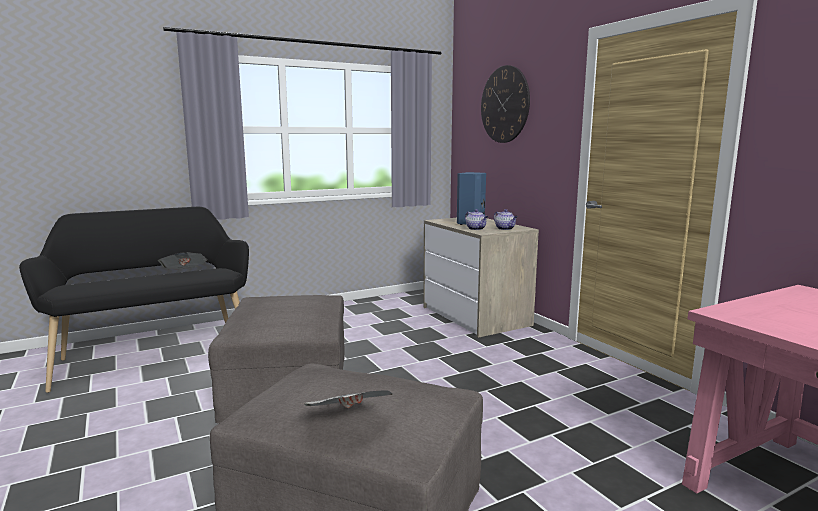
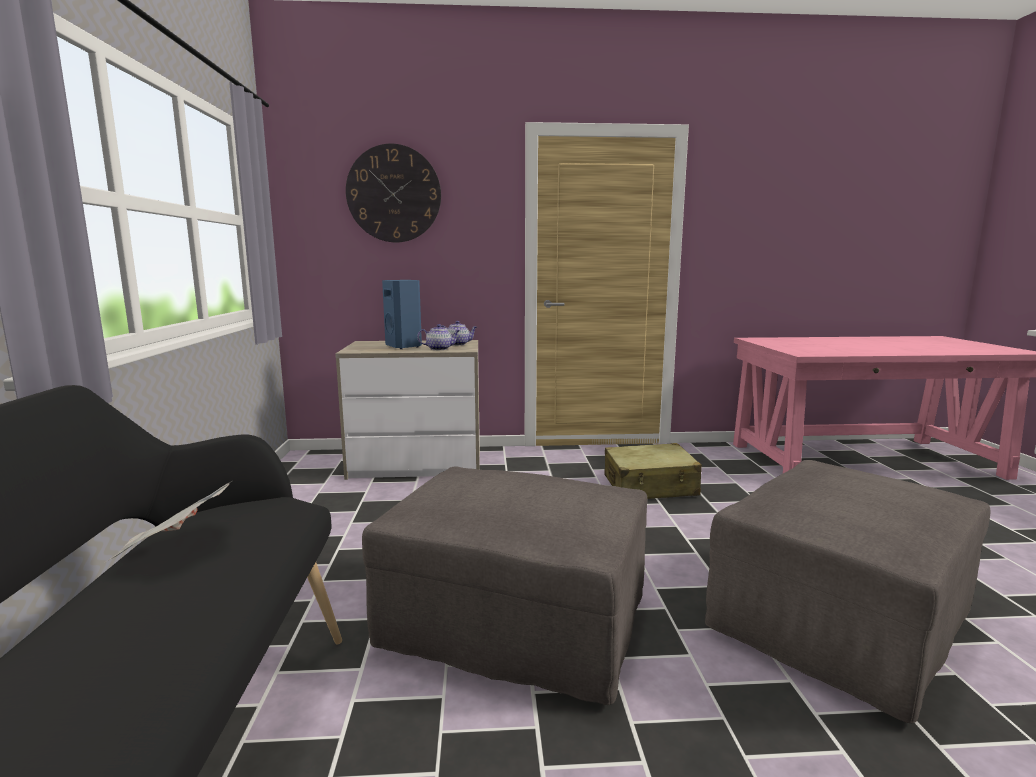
camera: 65 degrees left, 0 degrees up
newspaper [303,391,393,408] -> none
none -> beige suitcase [604,443,702,499]

